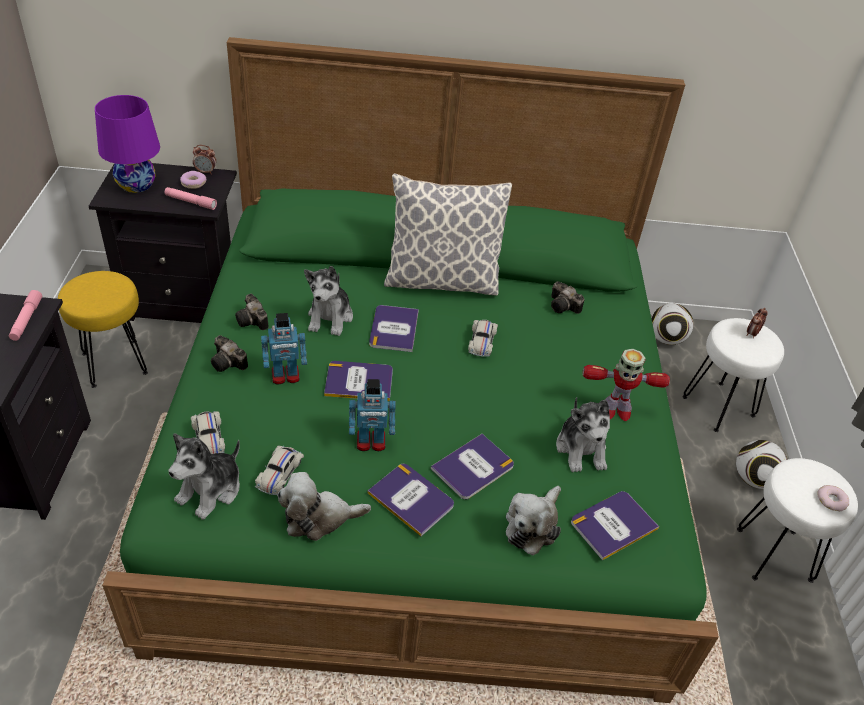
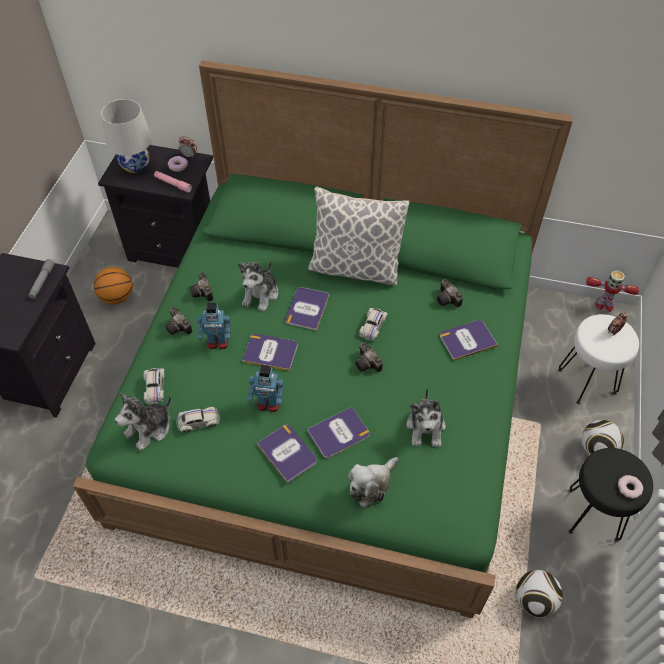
camera: 15 degrees right, 10 degrees up
pink flashlight [9,290,42,341] -> grey flashlight [28,259,55,299]
yellow stool [58,271,148,388] -> basketball [94,267,133,304]
purple table lamp [95,95,160,193] -> white table lamp [101,99,152,173]
white toy car [255,446,304,495] -> white toy car turned 135 degrees counterclockwise [176,407,220,432]
plush toy [277,472,371,541] -> none
book [571,491,659,560] -> book moved to [440,320,498,361]
toy robot [583,349,670,421] -> toy robot moved to [586,270,639,312]
football [651,303,693,345] -> football moved to [516,570,563,618]
white stool [737,458,858,583] -> black stool [568,448,653,542]
none -> camera [355,342,383,372]

